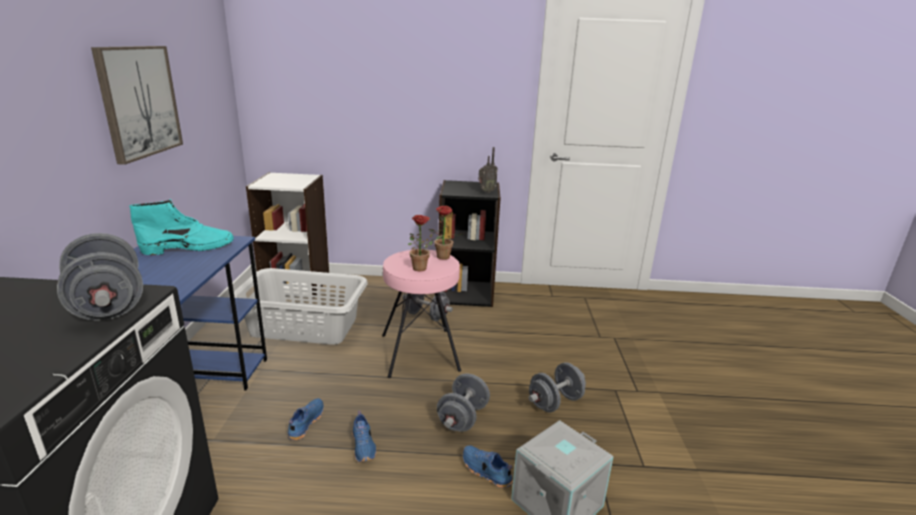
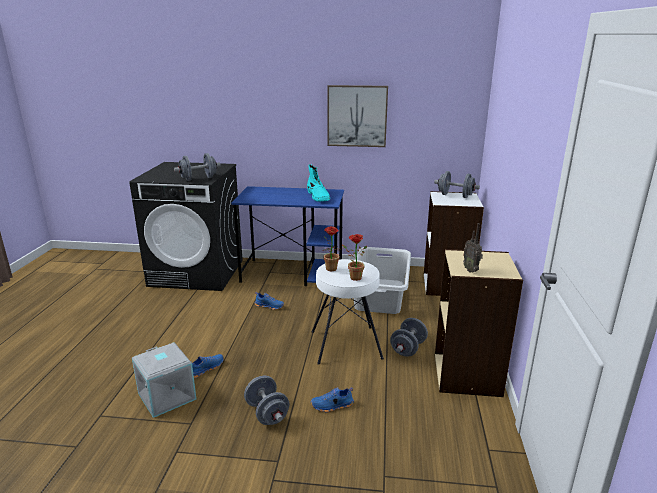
camera: 95 degrees right, 0 degrees up
blue shoe [352,410,377,462] -> blue shoe moved to [311,387,354,412]
pink stool [382,250,461,378] -> white stool [312,259,384,365]
grey dumbbell [437,374,490,432] -> grey dumbbell moved to [434,171,480,198]
black bookcase [439,180,501,307] -> beige bookcase [435,249,523,397]

